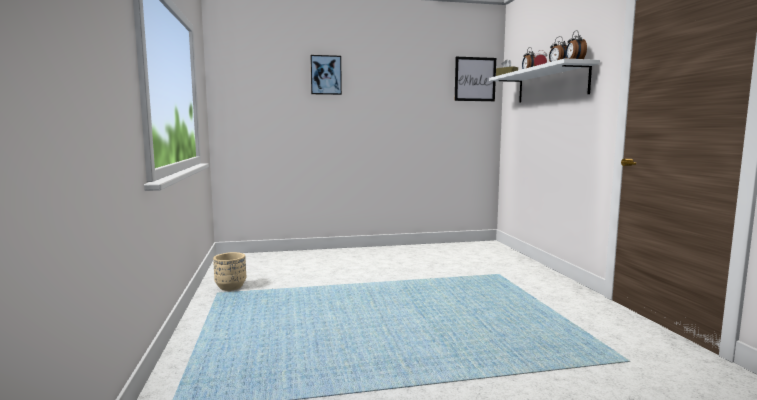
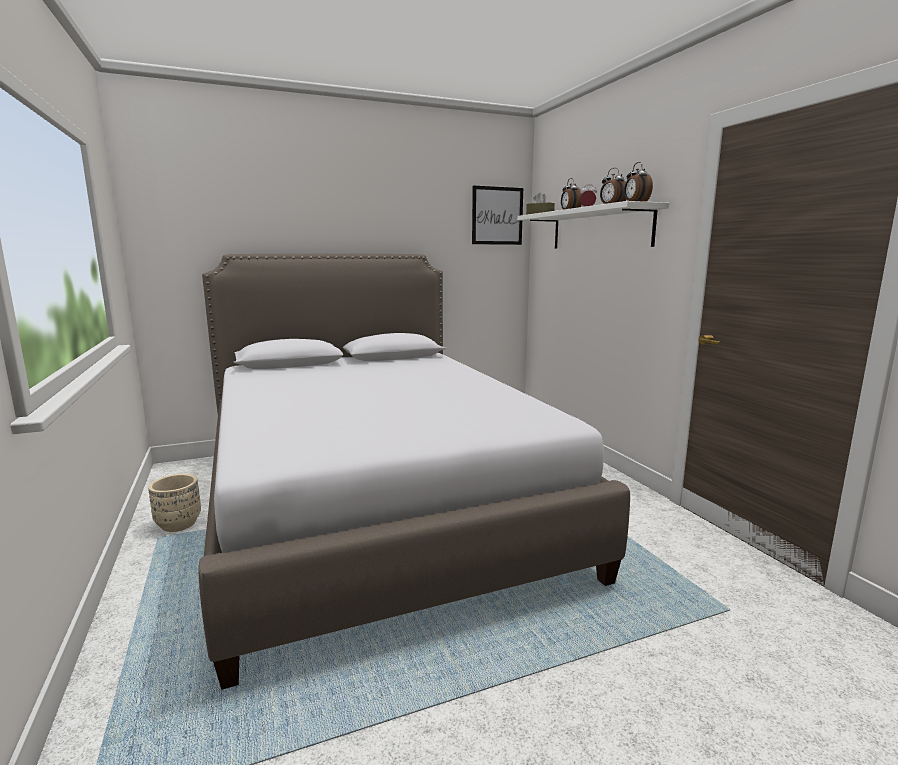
camera: 10 degrees left, 5 degrees up
picture [311,55,342,95] -> none
none -> bed [198,254,630,690]

